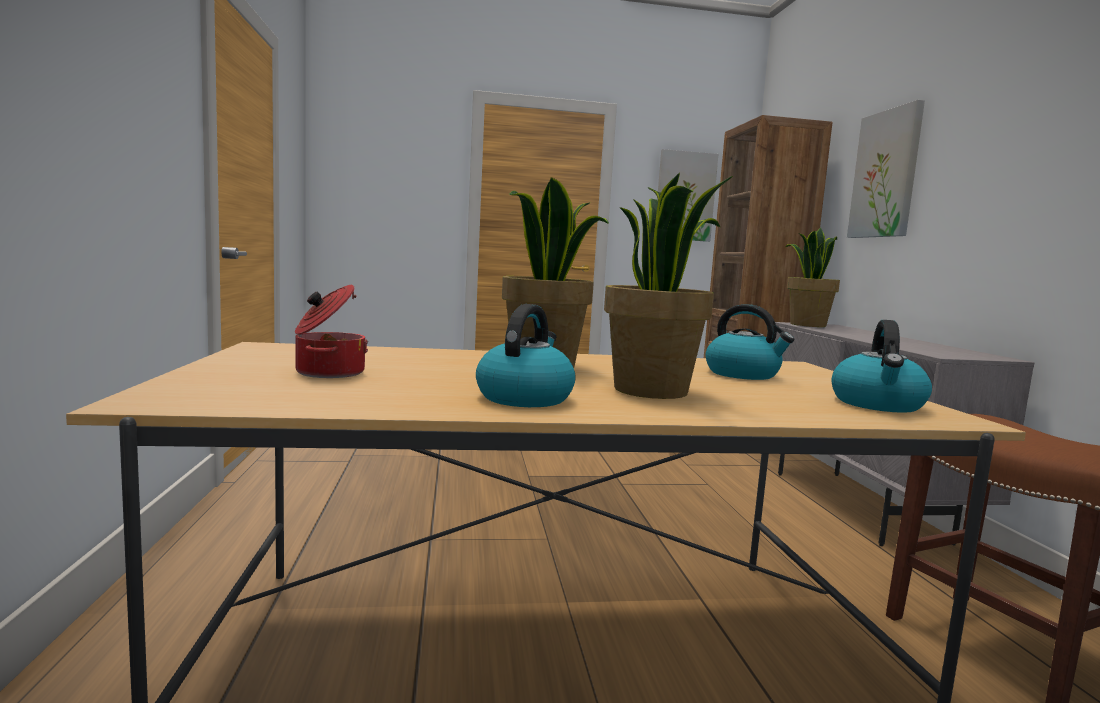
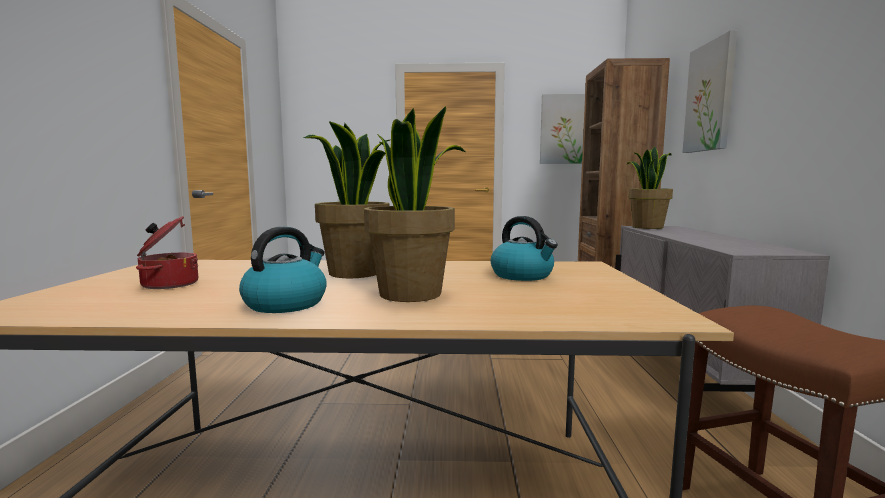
camera: 10 degrees right, 0 degrees up
kettle [832,320,932,413] -> none

